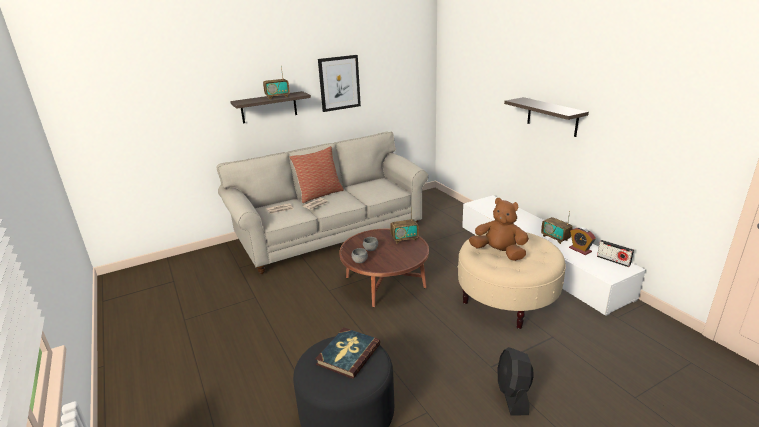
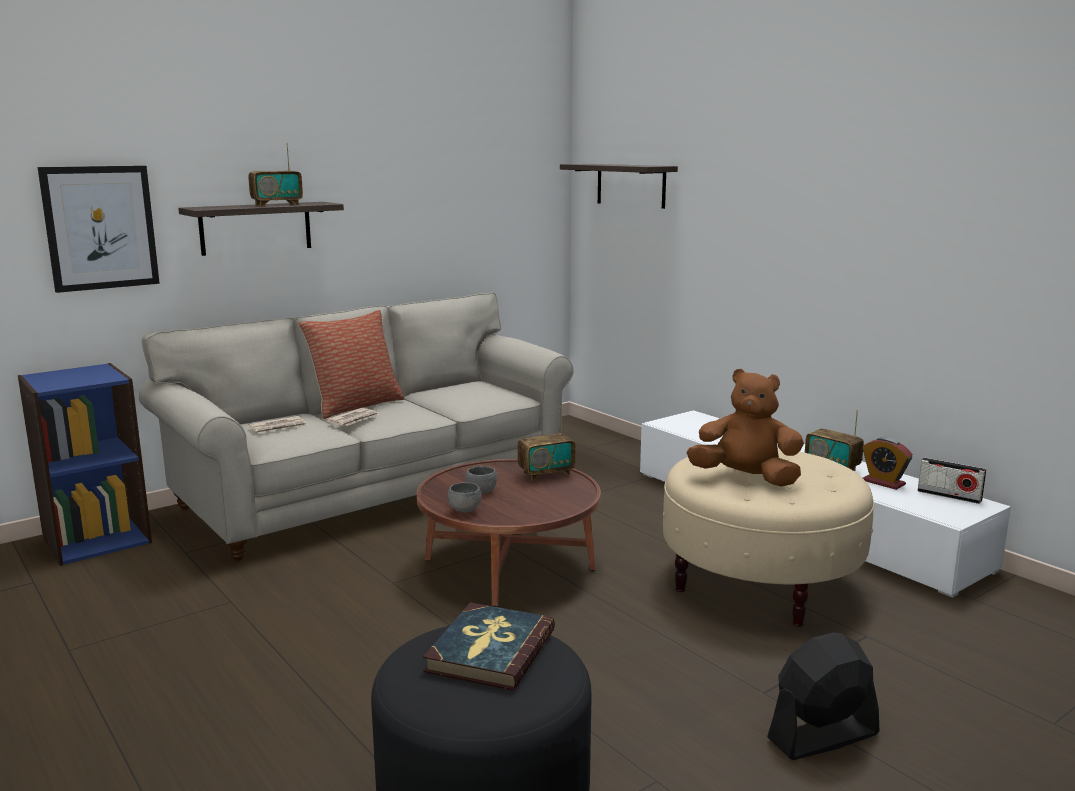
camera: 10 degrees left, 10 degrees down
picture [318,55,361,112] -> picture moved to [38,166,160,293]
black fan [498,347,534,415] -> black fan turned 75 degrees clockwise [767,632,879,760]
shelf [504,97,589,137] -> shelf moved to [560,164,678,209]
none -> blue bookcase [18,363,152,566]

